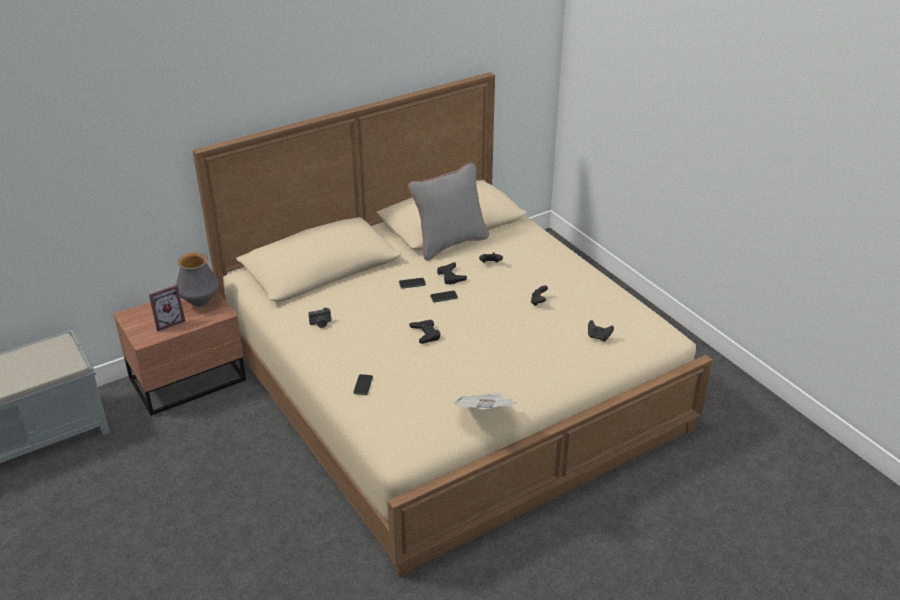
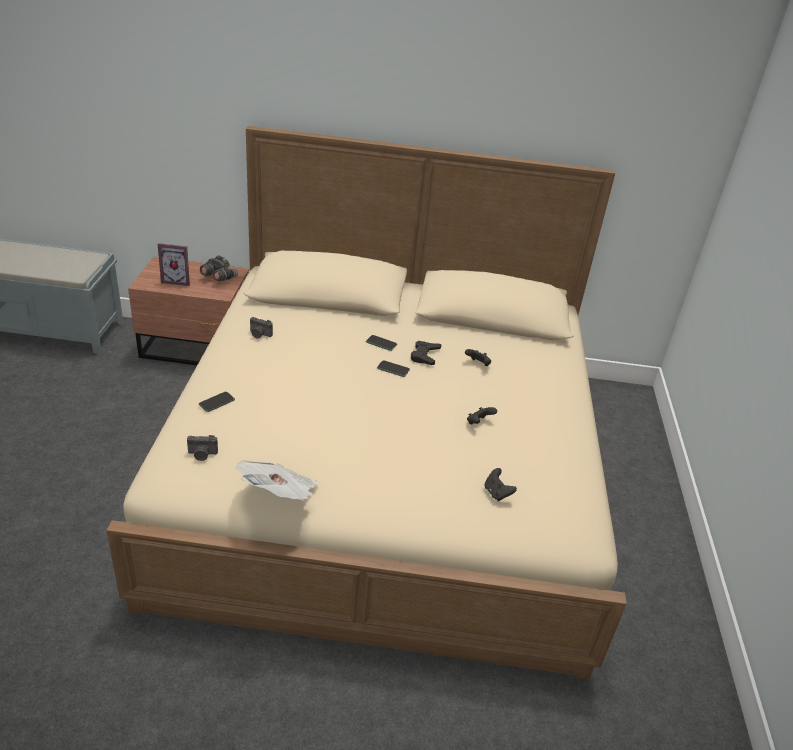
camera: 35 degrees right, 0 degrees up
vase [175,253,219,307] -> grey binoculars [200,255,238,282]
grey pillow [408,163,489,261] -> none
black game controller [409,320,440,344] -> none
none -> camera [187,435,218,461]

